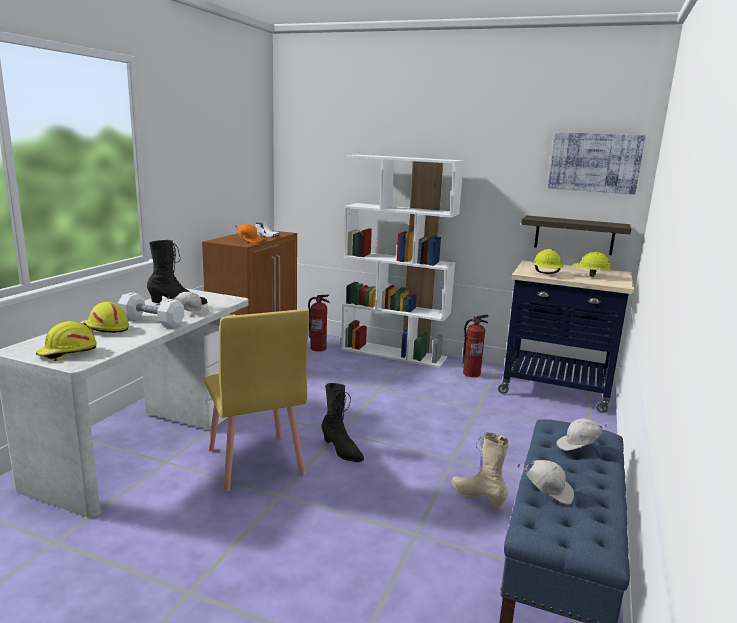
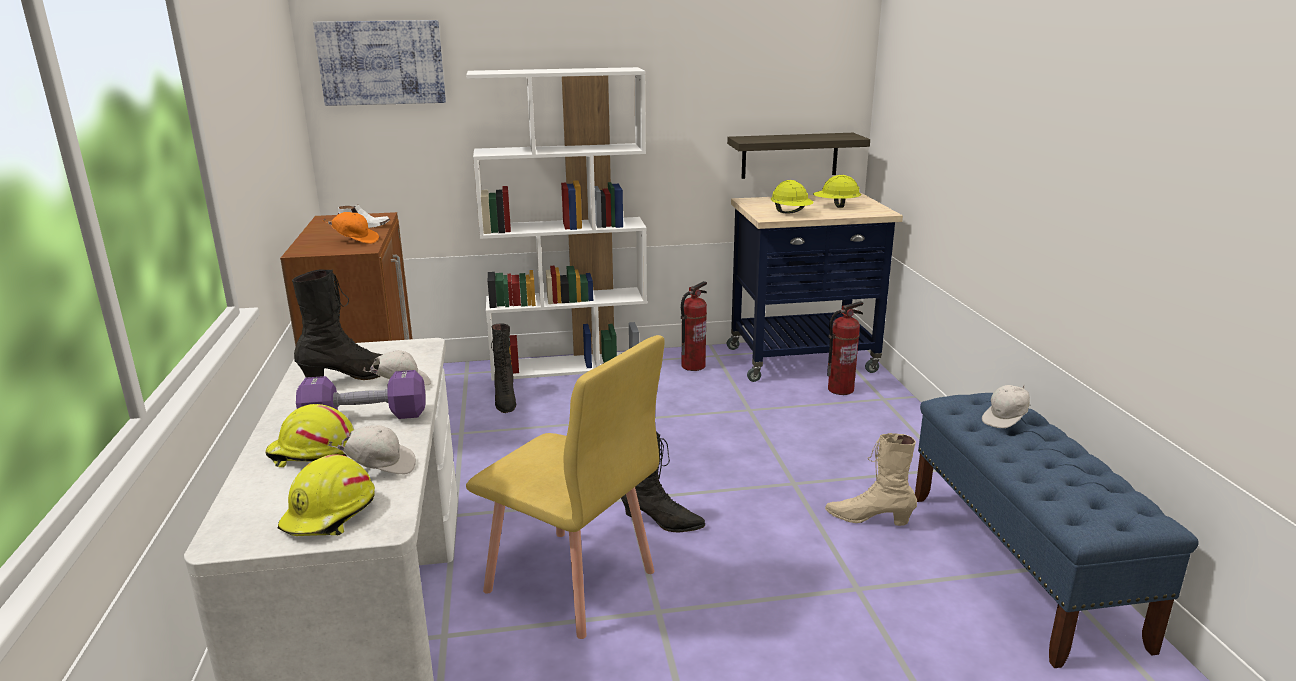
camera: 30 degrees left, 5 degrees up
white dumbbell [118,292,184,327] -> purple dumbbell [296,370,426,419]
fire extinguisher [308,295,330,352] -> fire extinguisher moved to [827,301,864,395]
white cap [517,460,574,505] -> white cap moved to [328,425,416,474]
picture [548,132,645,194] -> picture moved to [313,20,446,106]
none -> black boot [491,324,516,413]

